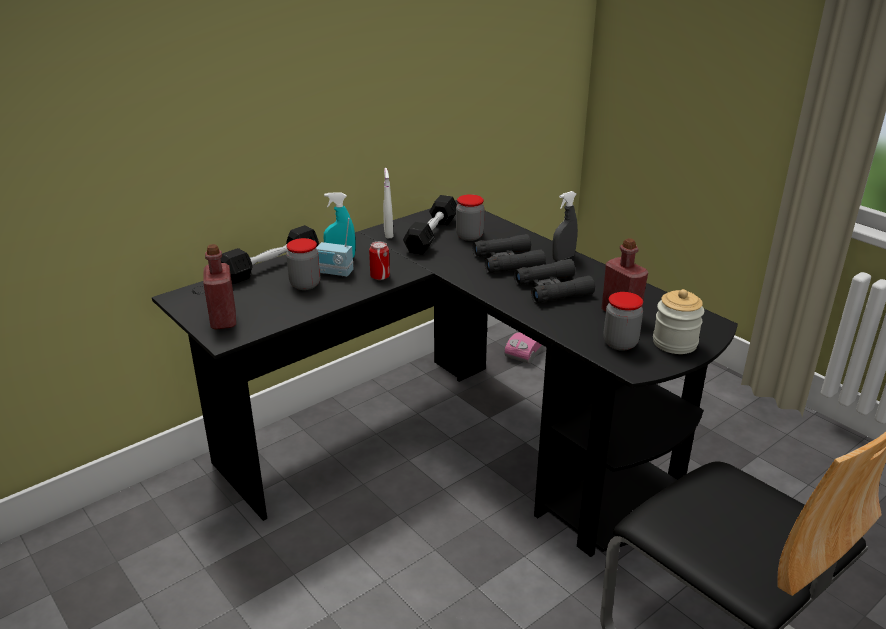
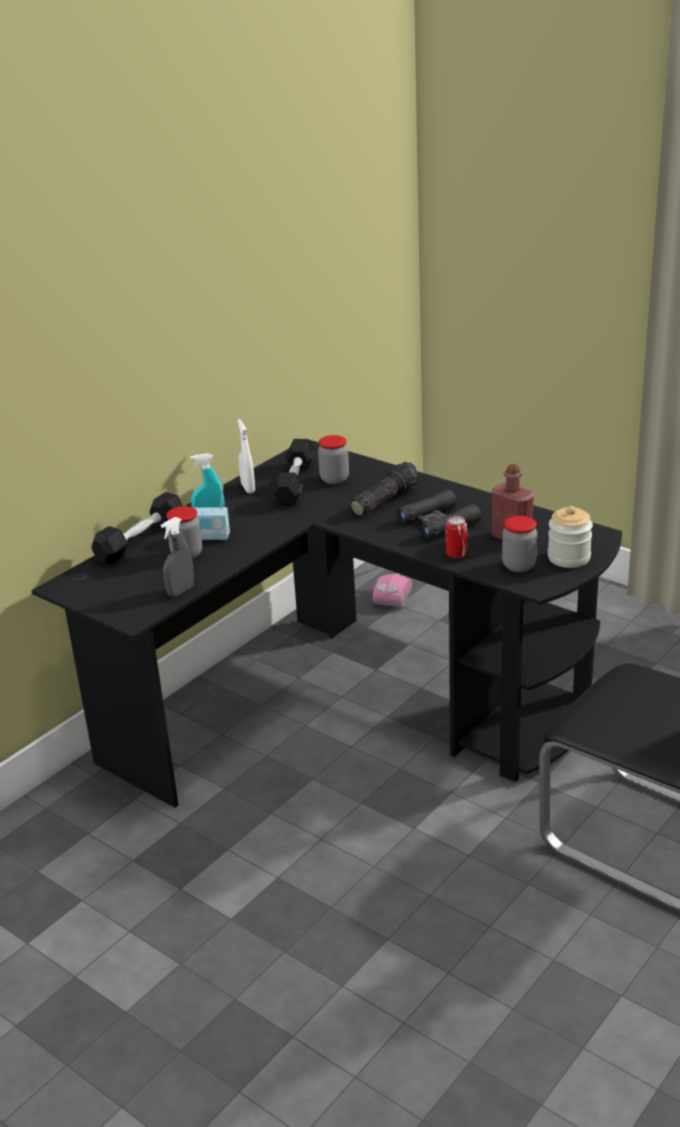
camera: 10 degrees left, 0 degrees up
red bottle [203,244,236,329] -> none
can [369,241,390,280] -> can moved to [446,516,467,558]
black binoculars [472,234,546,273] -> flashlight [350,462,420,516]
grey spray bottle [552,191,578,261] -> grey spray bottle moved to [160,517,194,597]

